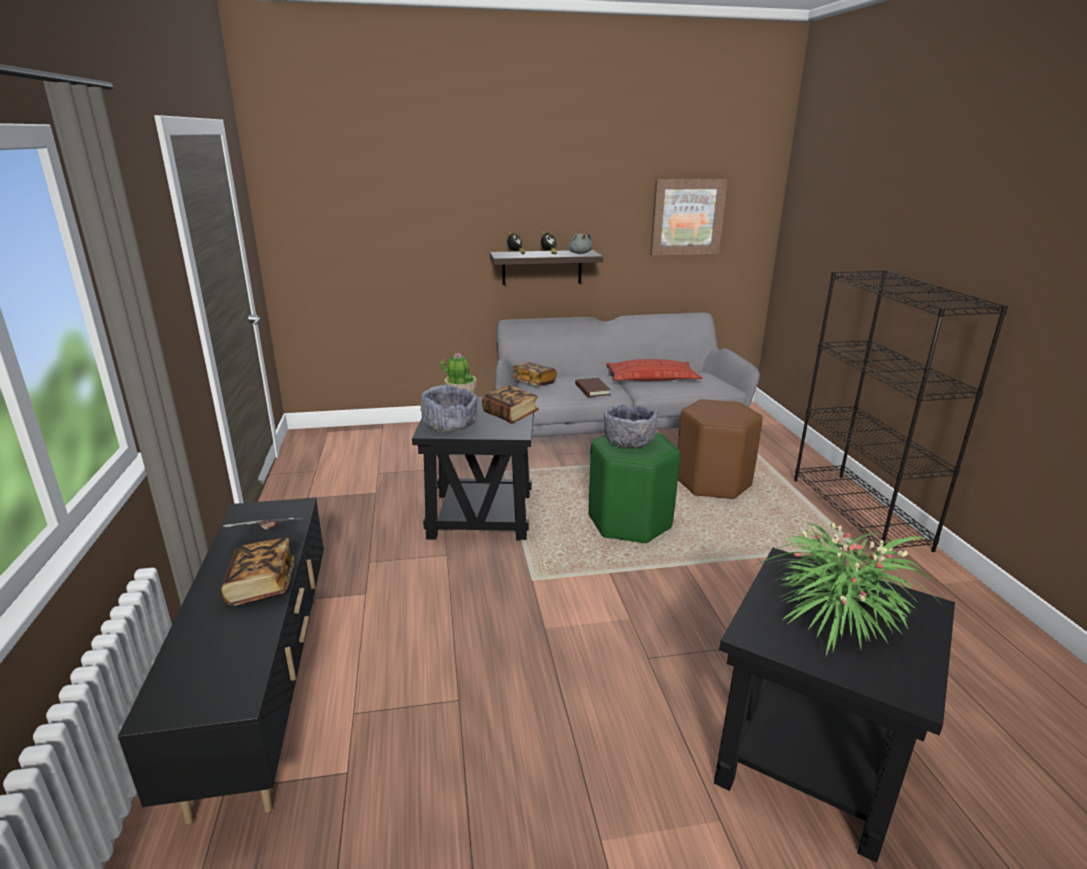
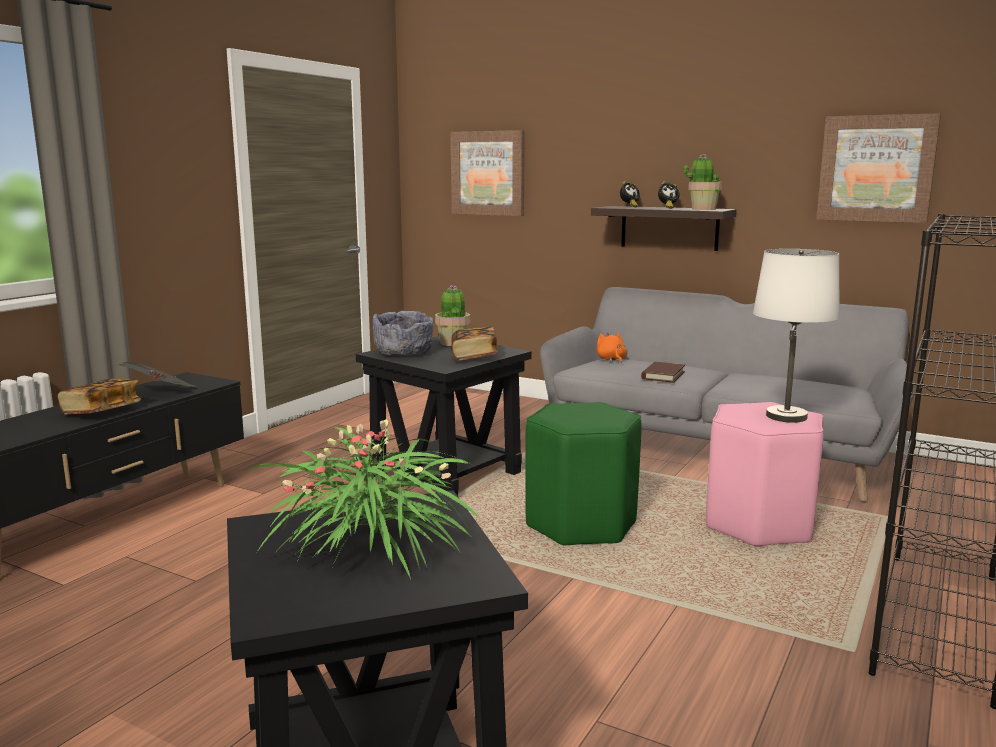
camera: 40 degrees right, 10 degrees down
book [512,362,557,386] -> orange plush toy [596,332,627,363]
grey plush toy [568,233,592,254] -> potted plant [683,154,722,210]
grey bowl [603,404,658,448] -> none
pillow [606,359,702,381] -> none
brown stool [677,399,763,499] -> pink stool [706,402,824,546]
none -> picture [451,130,525,216]
none -> white table lamp [753,249,840,423]

